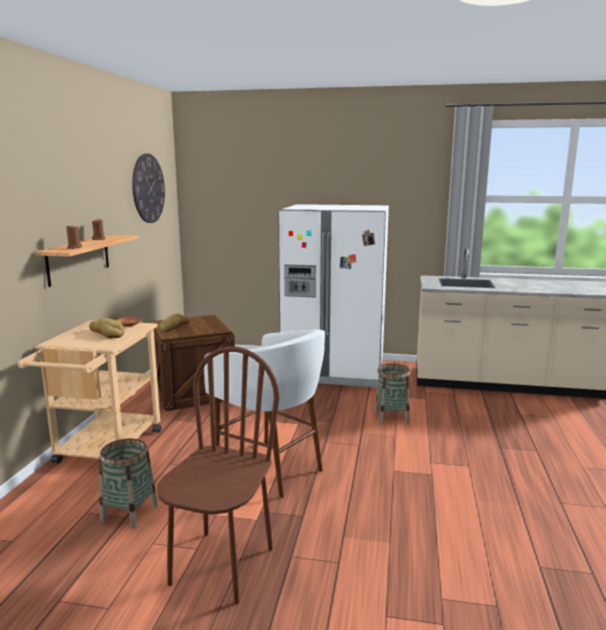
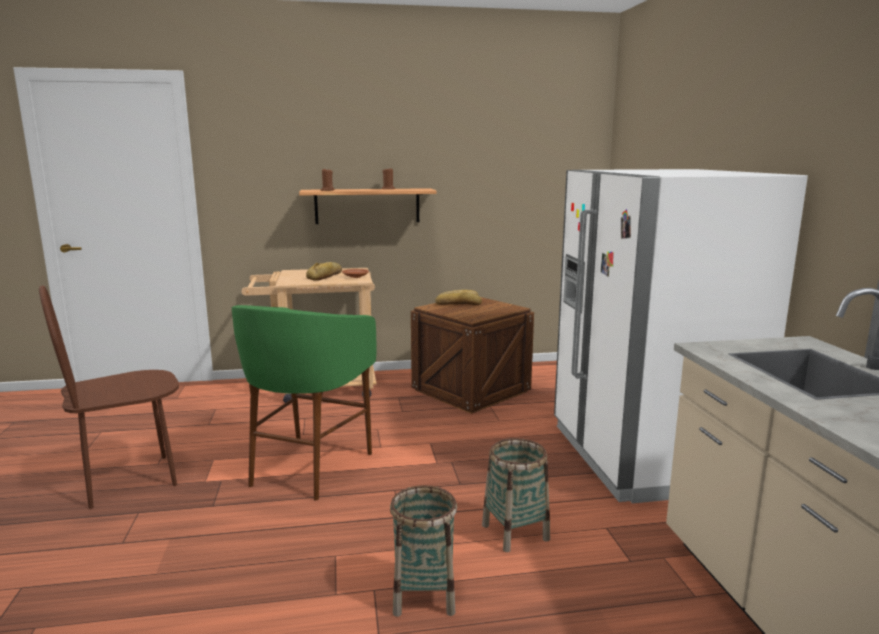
camera: 70 degrees right, 0 degrees up
basket [99,439,158,529] -> basket moved to [390,485,457,617]
wall clock [132,154,165,223] -> none
brown chair [157,346,279,604] -> brown chair turned 150 degrees clockwise [39,285,179,509]
white stool [204,330,325,498] -> green stool [231,305,376,501]

